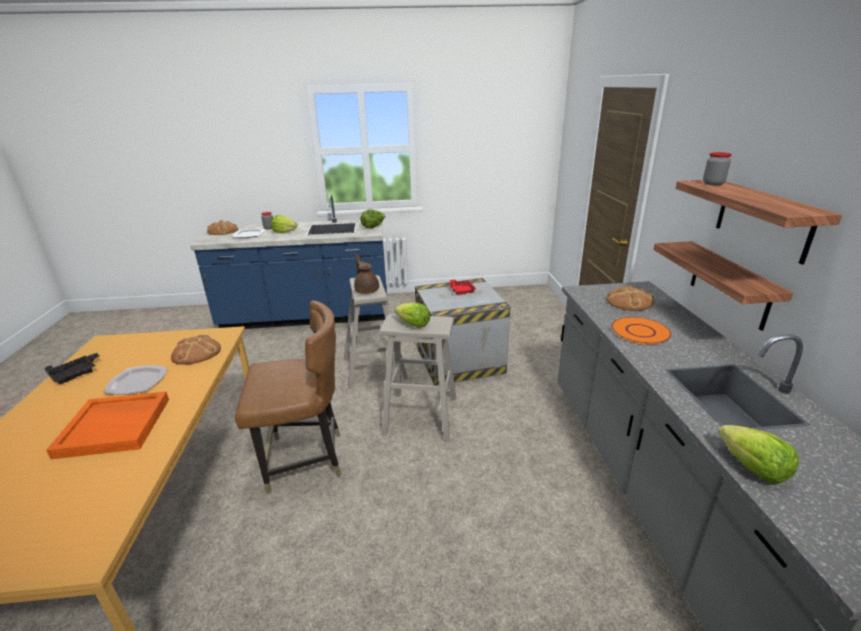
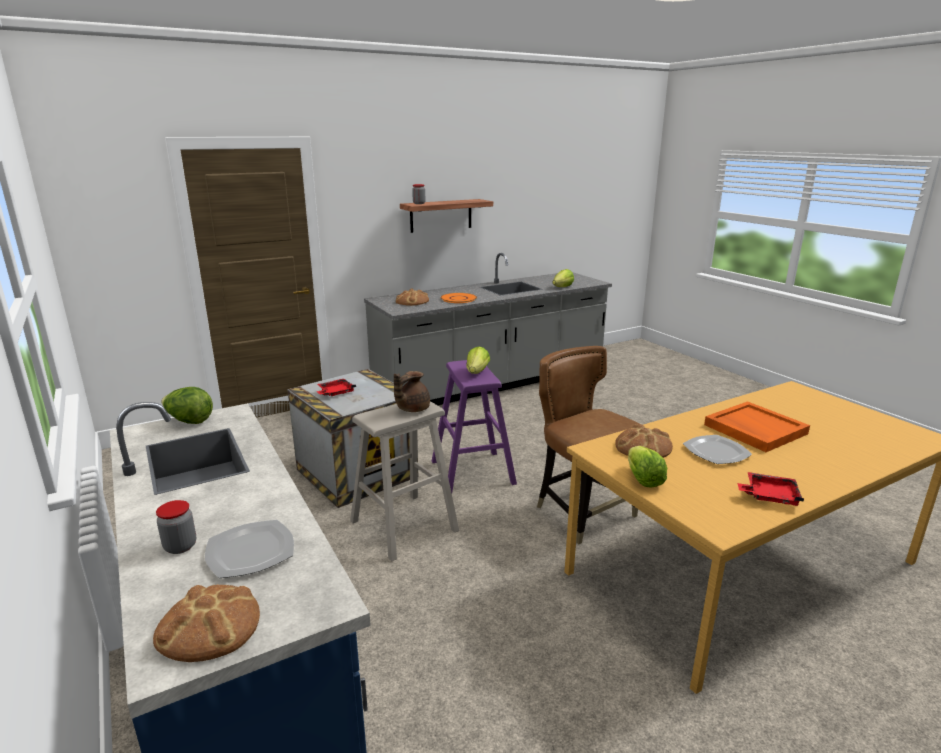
camera: 115 degrees left, 5 degrees down
black tray [45,353,99,384] -> red tray [738,472,804,506]
lettuce [271,215,298,233] -> lettuce moved to [628,446,667,488]
beige stool [379,314,456,441] -> purple stool [432,360,517,493]
shelf [653,241,793,331] -> none

